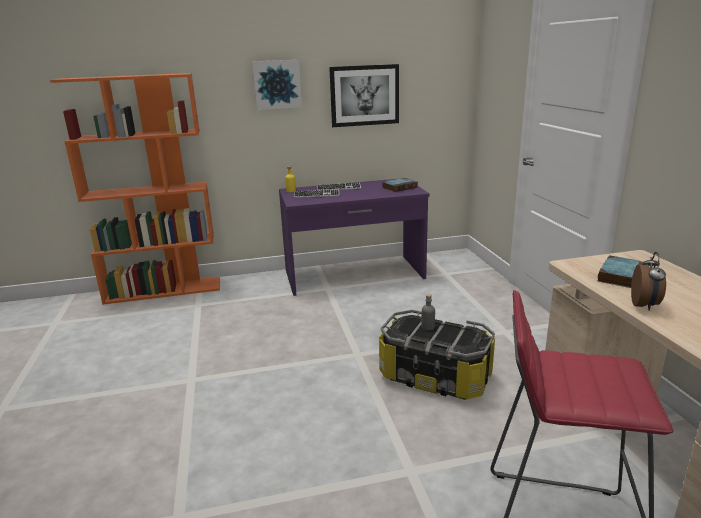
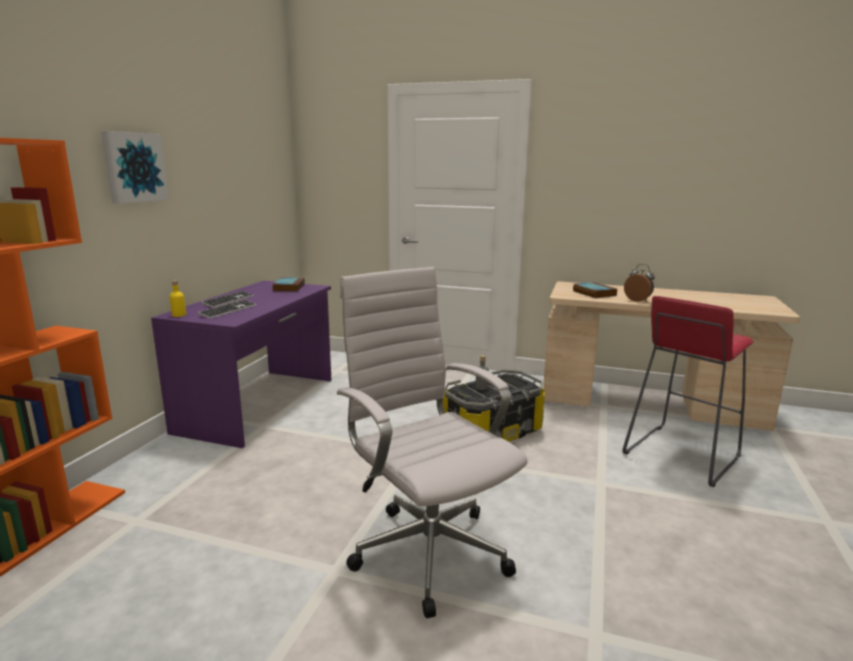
camera: 60 degrees left, 5 degrees down
picture [329,64,399,127] -> none
none -> white office chair [337,267,528,618]

